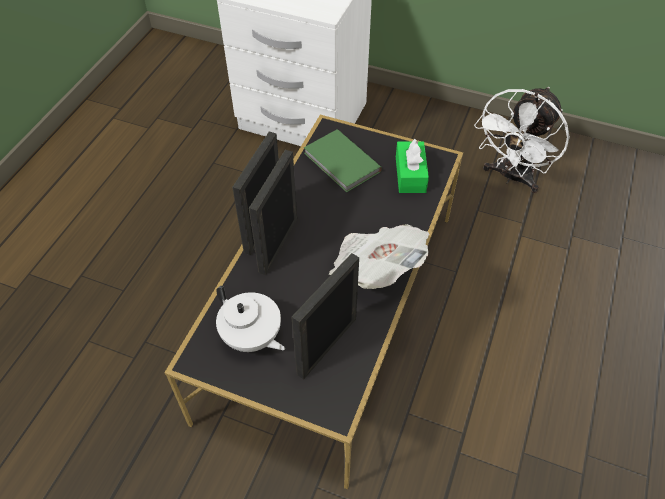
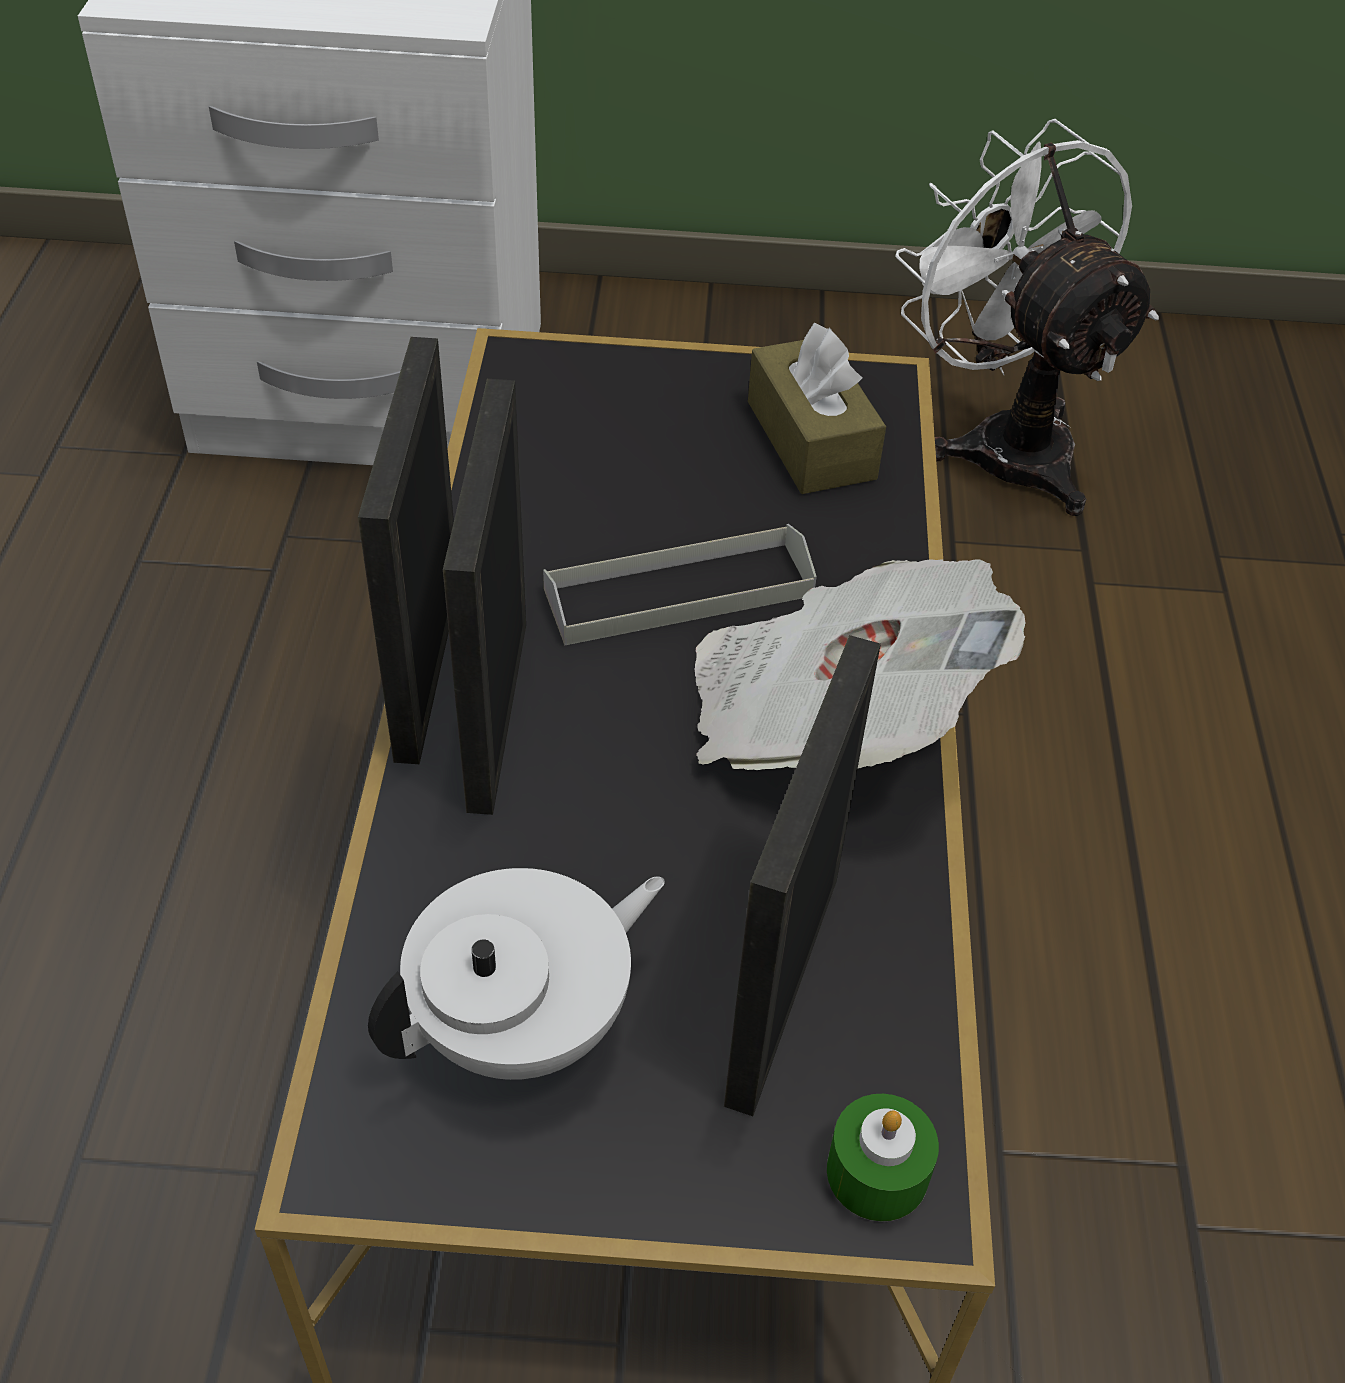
camera: 20 degrees left, 5 degrees down
white teapot [216,286,285,352] -> white teapot turned 60 degrees counterclockwise [368,868,665,1080]
green book [304,129,382,192] -> none
green tissue box [396,139,429,193] -> brown tissue box [748,323,886,494]
white fan [474,87,570,193] -> white fan turned 135 degrees clockwise [895,119,1159,516]
none -> grey tray [543,524,817,645]
none -> green candle [827,1094,939,1222]

